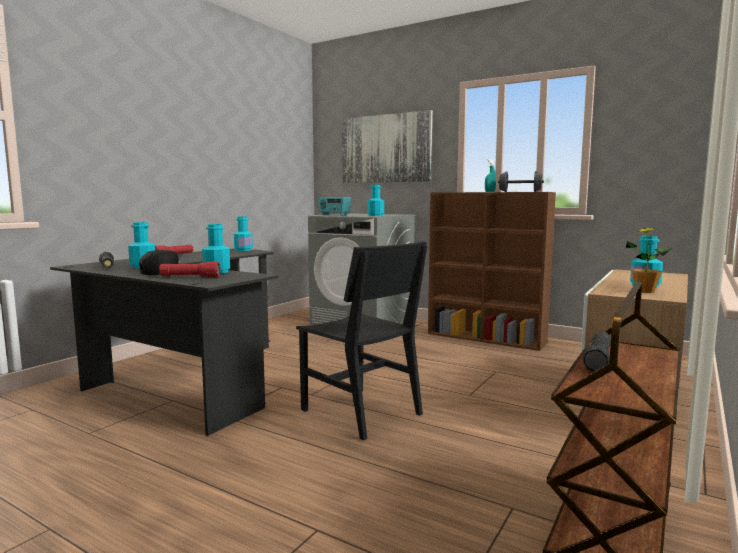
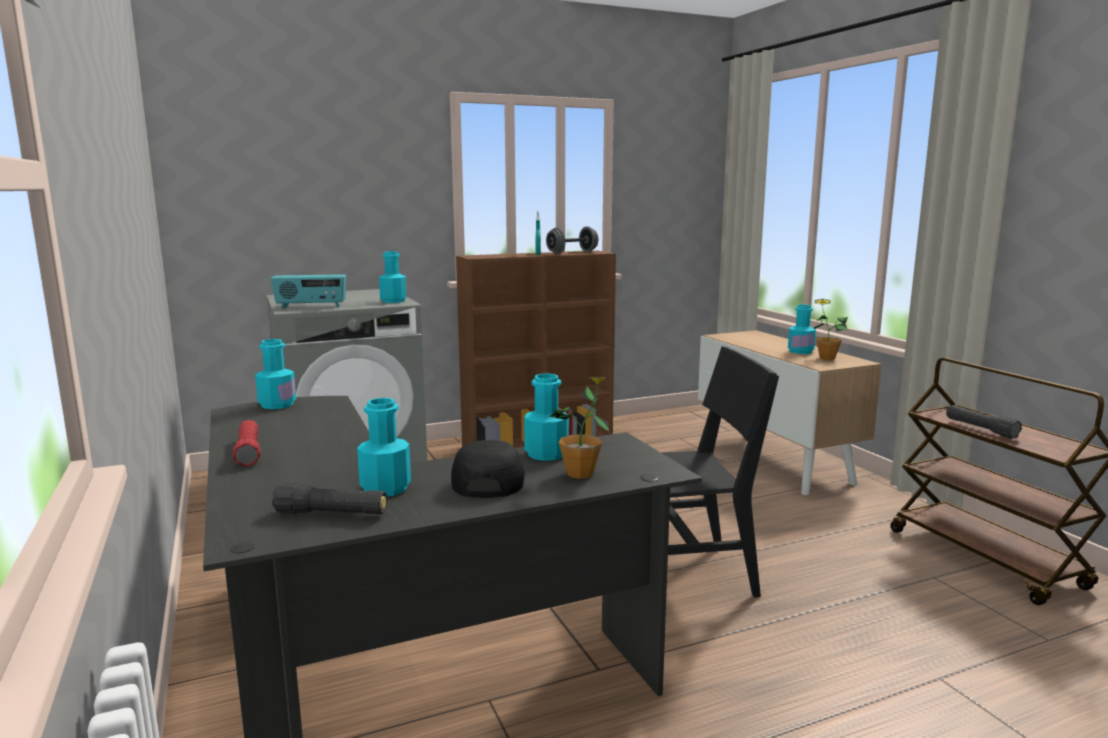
camera: 55 degrees left, 5 degrees up
red flashlight [159,262,220,277] -> potted plant [549,378,609,479]
picture [342,110,433,183] -> none

